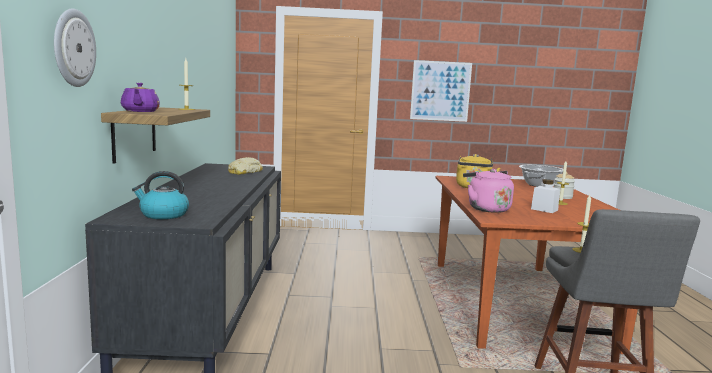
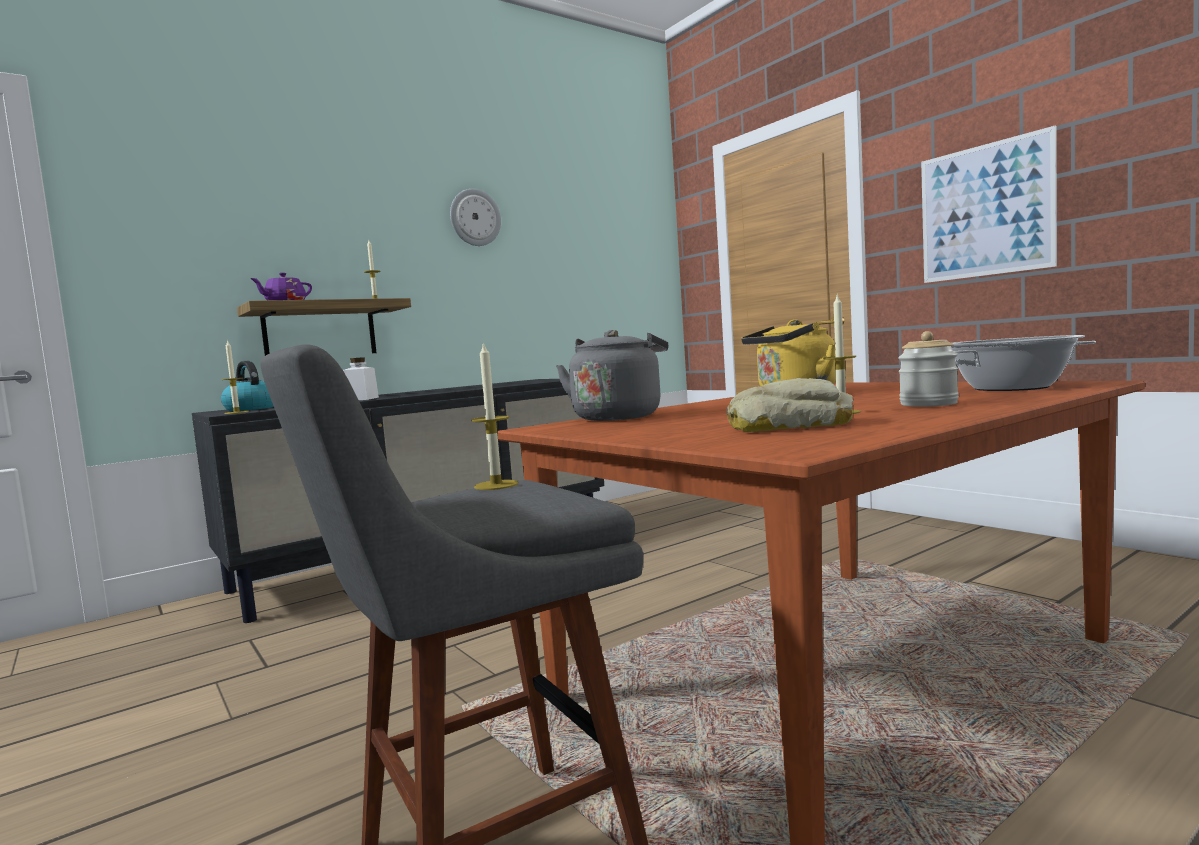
camera: 55 degrees right, 5 degrees down
wall clock [54,9,96,87] -> wall clock moved to [450,189,501,246]
bread [228,157,263,175] -> bread moved to [727,378,853,432]
pink kettle [463,169,514,213] -> grey kettle [556,330,668,421]
white jar [531,179,560,213] -> white jar moved to [343,357,379,400]
none -> candle [222,340,249,414]

